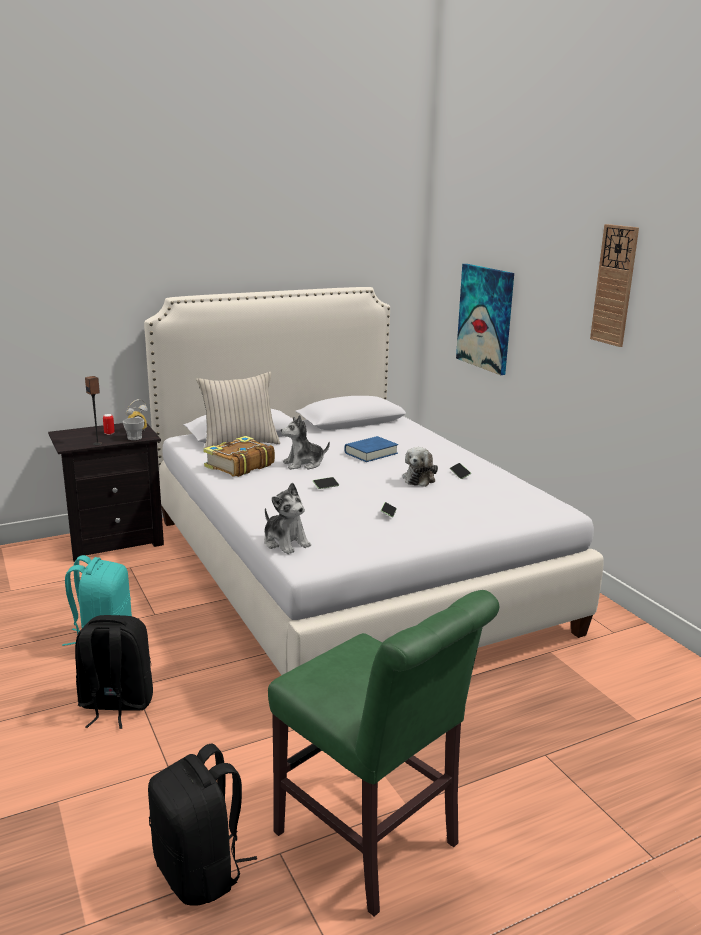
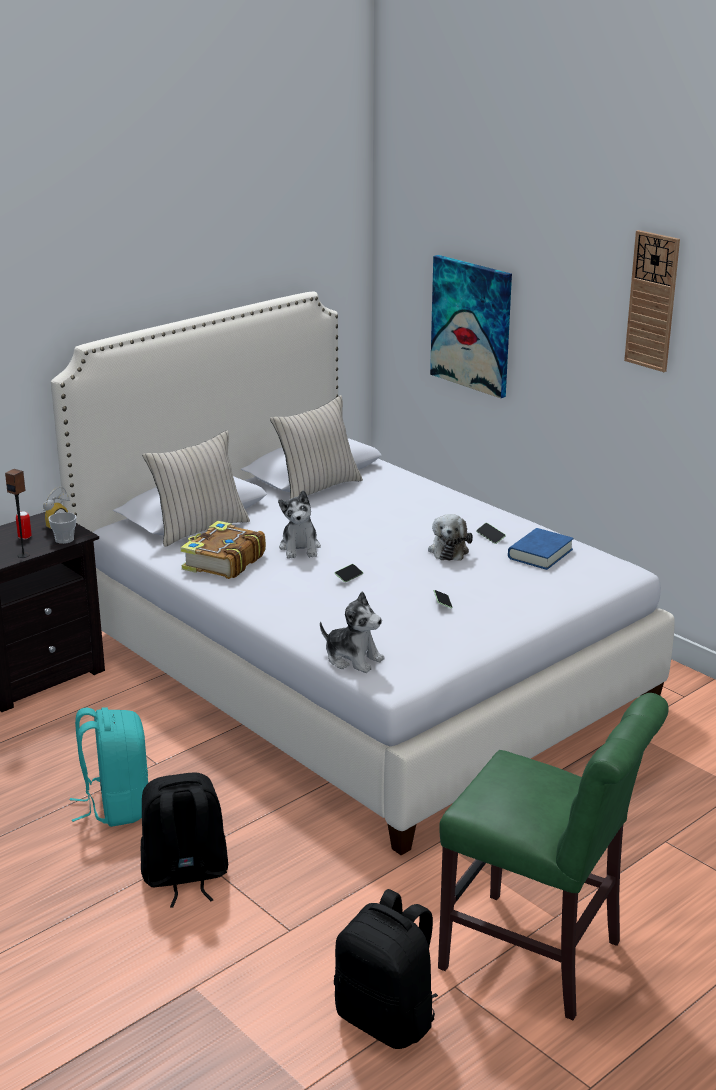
camera: 15 degrees left, 5 degrees up
plush toy [281,415,330,470] -> plush toy turned 60 degrees counterclockwise [278,490,321,559]
blue book [345,436,398,462] -> blue book moved to [508,528,574,570]
none -> beige pillow [270,395,363,499]

